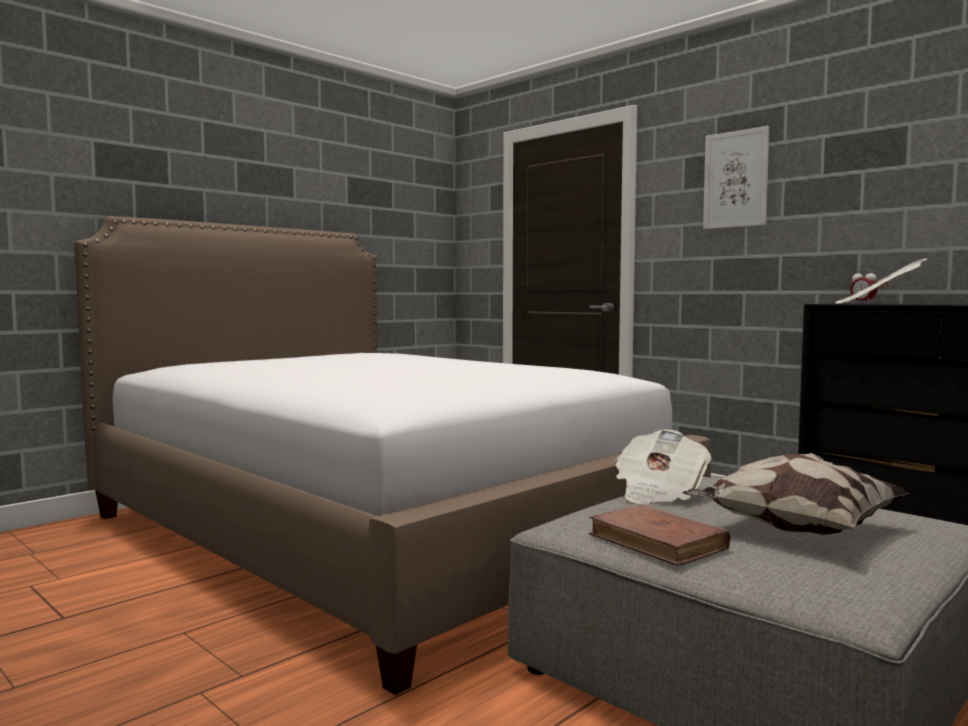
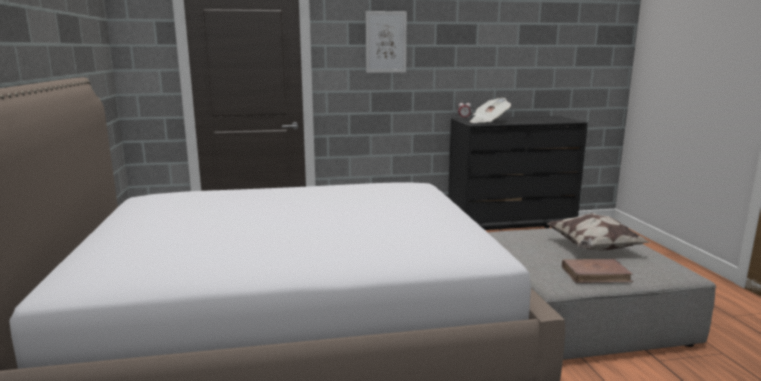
camera: 55 degrees left, 10 degrees up
newspaper [615,429,711,504] -> none

